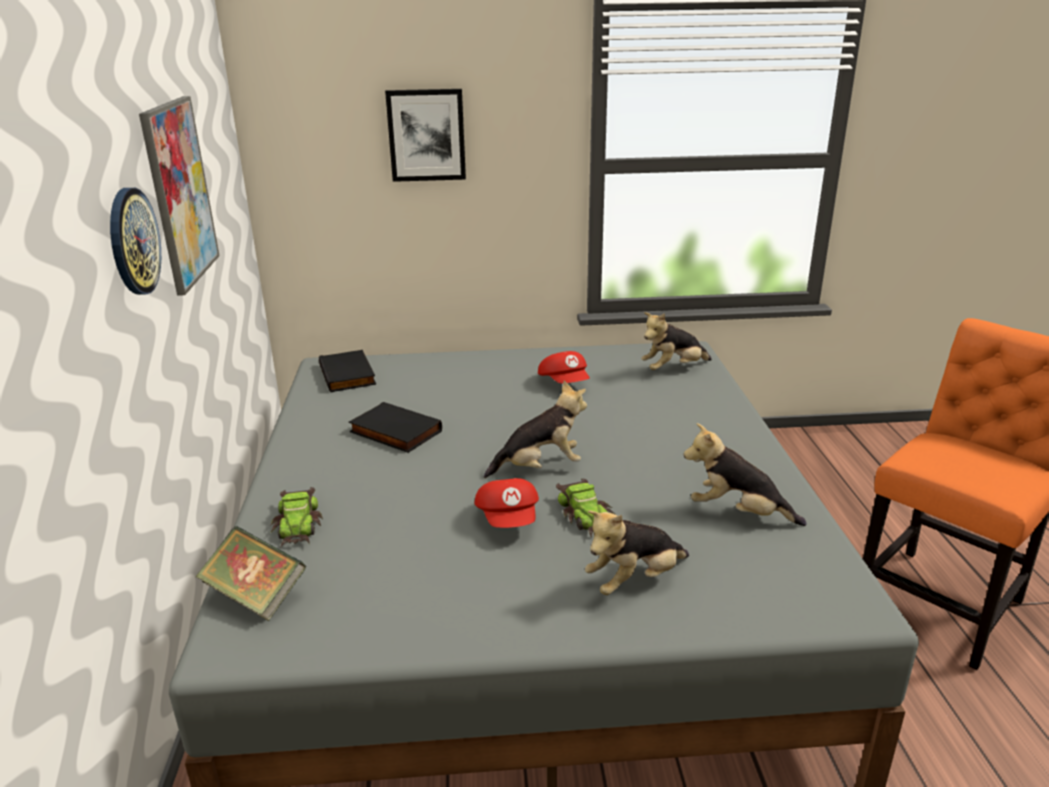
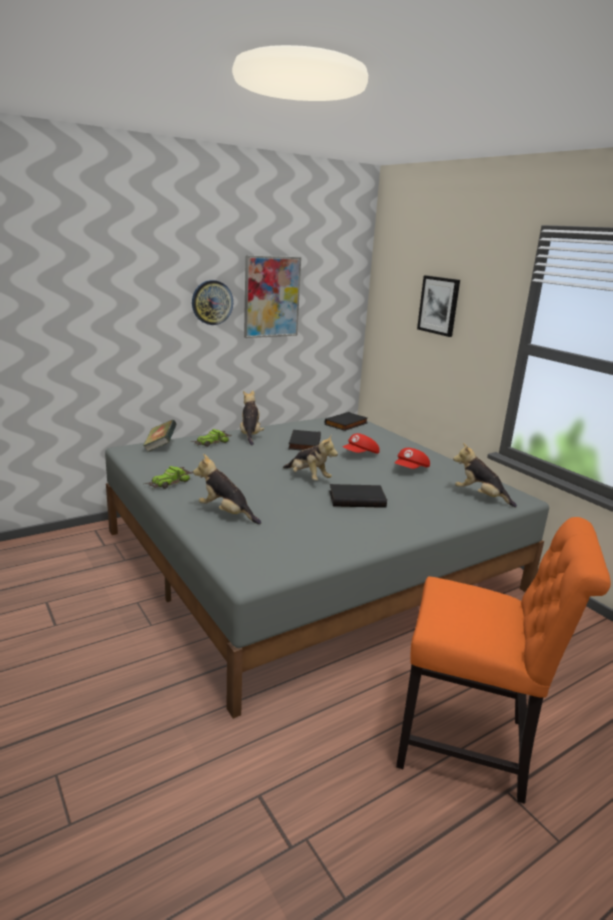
camera: 60 degrees right, 5 degrees down
red cap [474,478,539,528] -> red cap moved to [343,433,380,454]
toy car [556,479,616,537] -> toy car moved to [145,466,193,489]
plush toy [683,423,807,526] -> plush toy moved to [240,390,264,446]
none -> black book [329,484,387,508]

